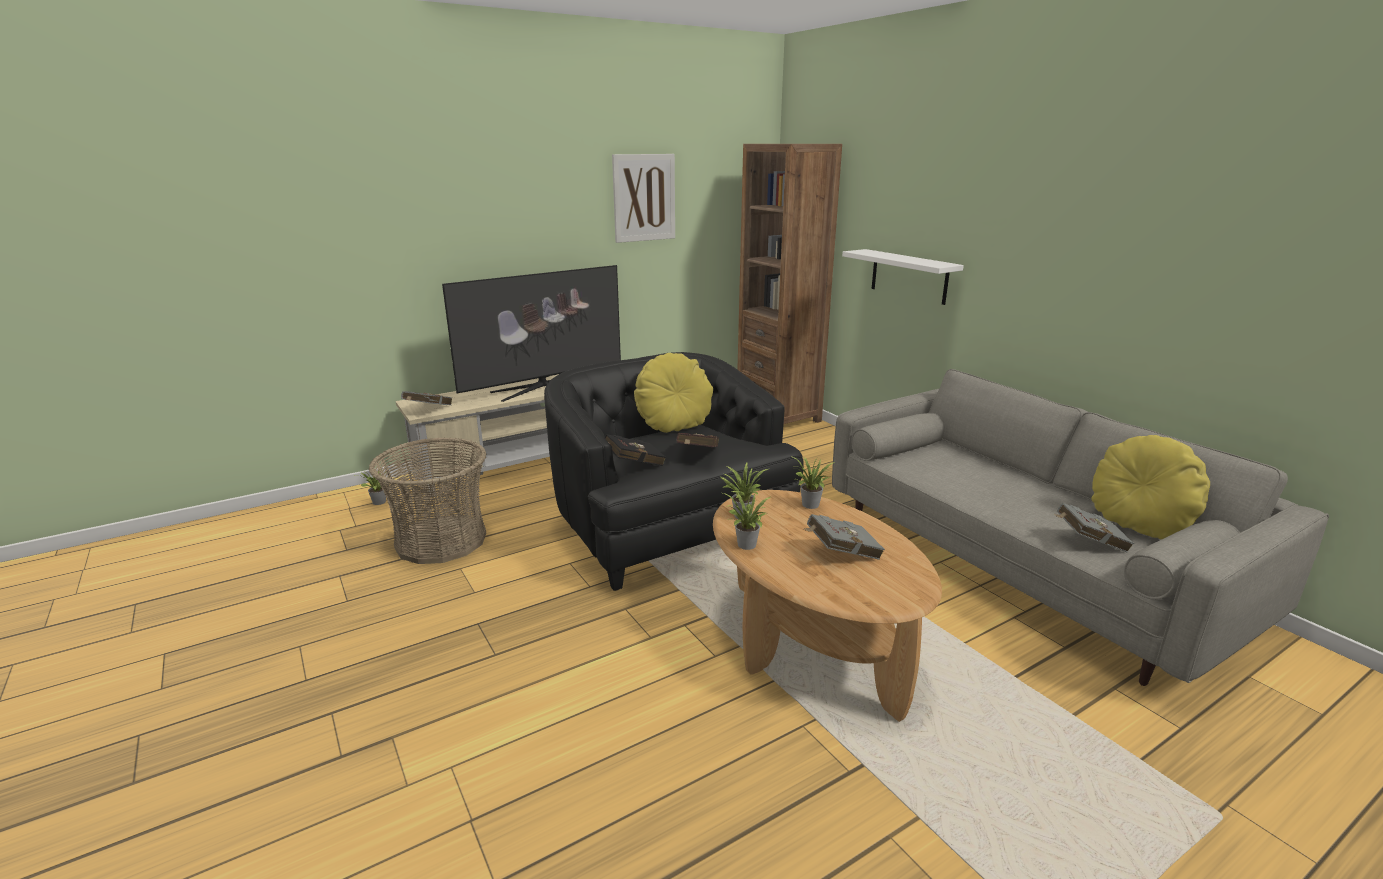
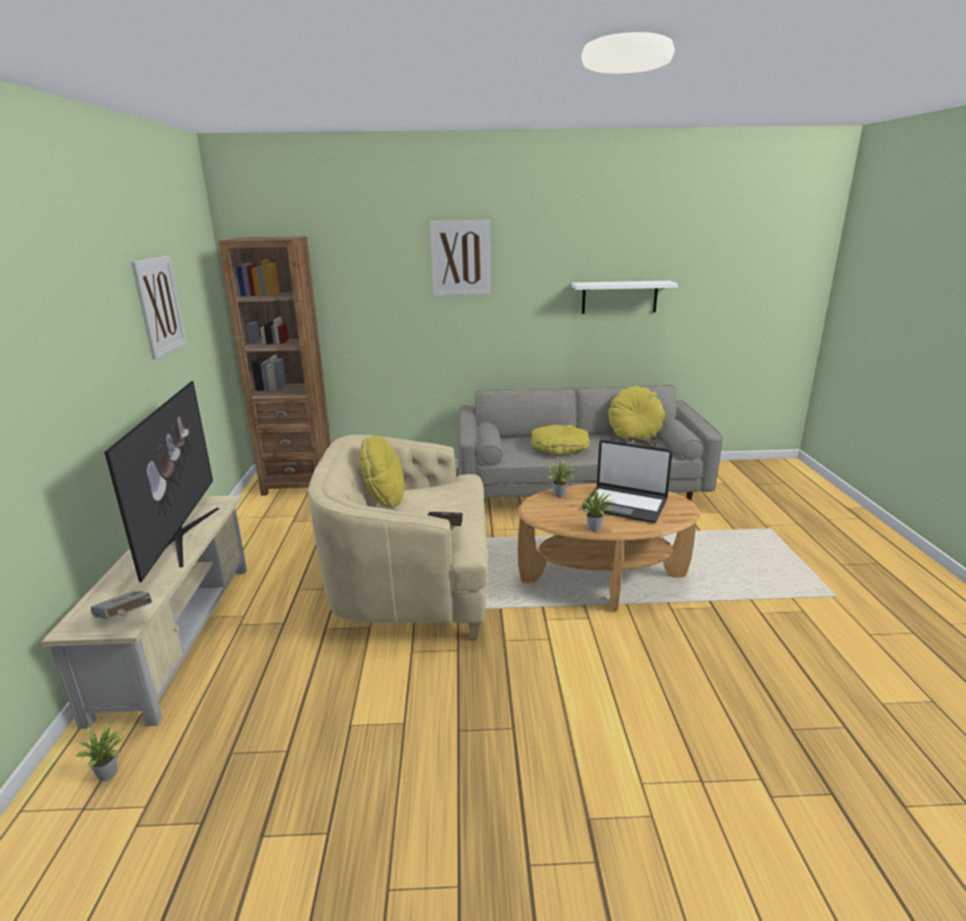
camera: 60 degrees left, 0 degrees up
basket [369,437,487,564] -> none
black armchair [544,352,804,591] -> beige armchair [308,434,488,639]
red book [676,433,719,447] -> none
potted plant [721,463,768,519] -> none
grey book [804,514,885,560] -> laptop [582,440,672,523]
white shelf [842,249,964,305] -> white shelf moved to [572,281,678,314]
none -> picture [430,220,491,296]
none -> yellow pillow [531,425,590,455]

